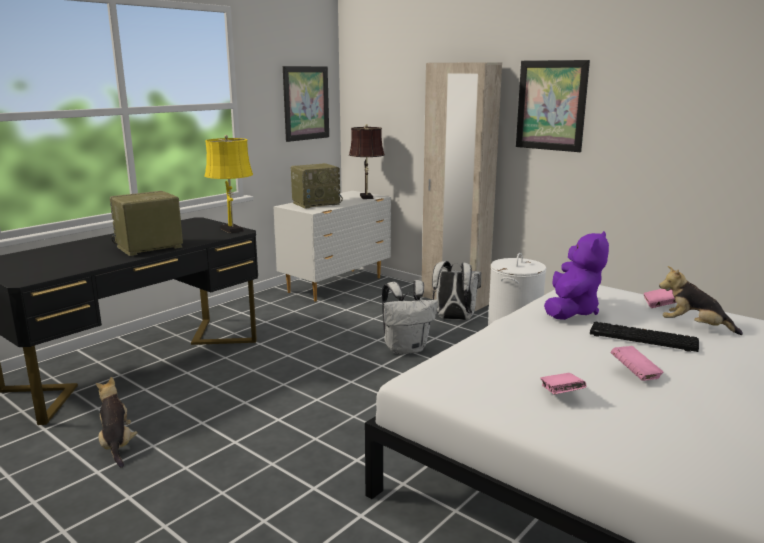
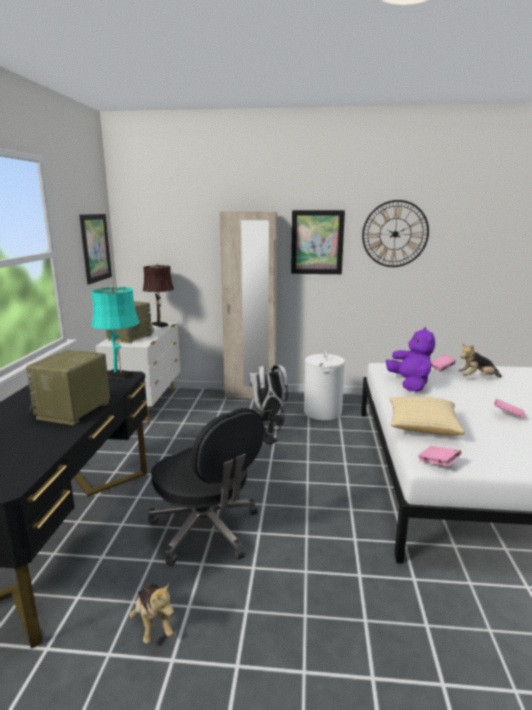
camera: 35 degrees left, 0 degrees up
plush toy [96,377,138,468] -> plush toy turned 150 degrees counterclockwise [129,583,174,644]
yellow table lamp [204,135,253,233] -> turquoise table lamp [91,285,139,379]
white backpack [382,280,438,355] -> black fan [258,402,284,445]
pink book [540,373,586,394] -> pink book moved to [418,446,462,466]
keyboard [590,321,699,352] -> none
none -> black office chair [148,408,264,566]
none -> wall clock [362,200,429,267]
none -> pillow [390,397,465,435]

